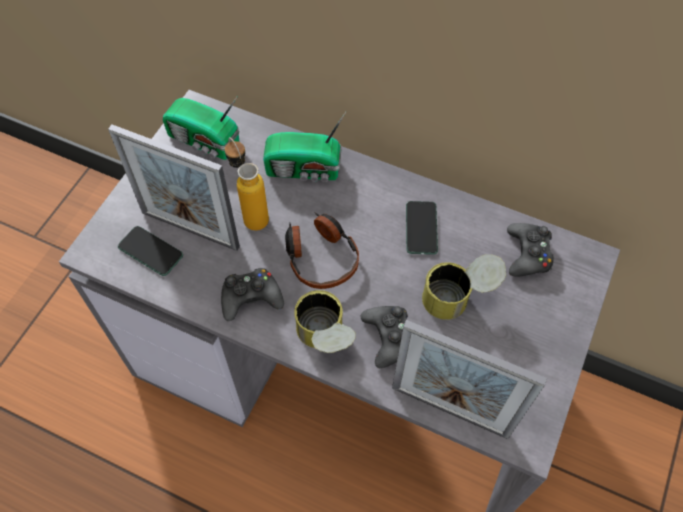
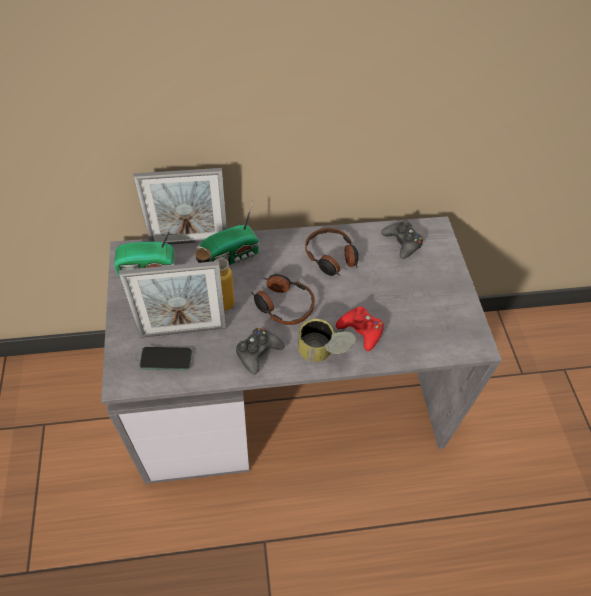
camera: 35 degrees left, 5 degrees down
black game controller [361,306,408,368] -> red game controller [336,306,384,351]
picture frame [392,320,547,439] -> picture frame moved to [133,168,227,245]
phone [406,201,438,255] -> headphones [305,228,359,276]
can [422,254,506,320] -> none

